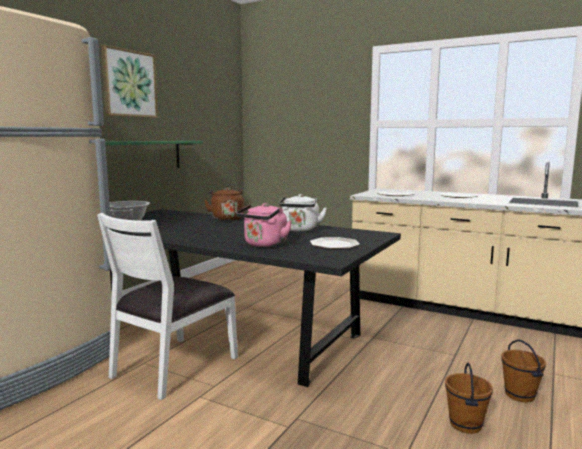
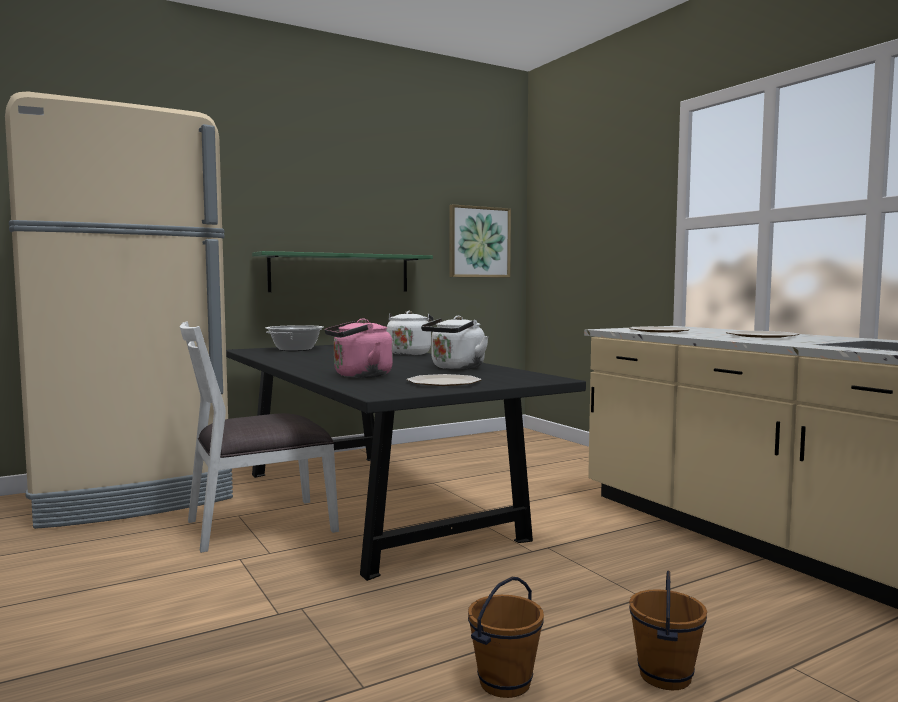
camera: 30 degrees right, 5 degrees down
picture [101,45,158,118] -> picture moved to [450,204,511,278]
brown kettle [204,187,244,221] -> white kettle [387,311,433,355]

